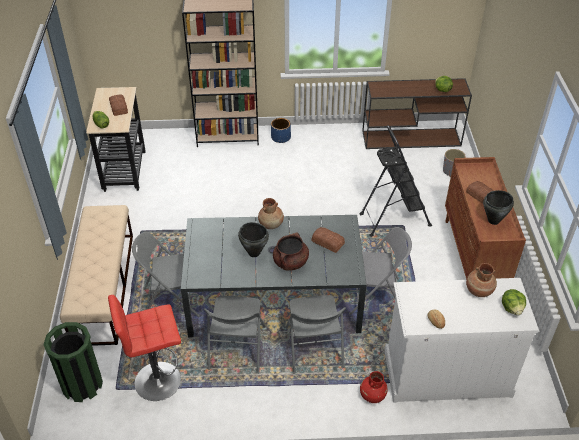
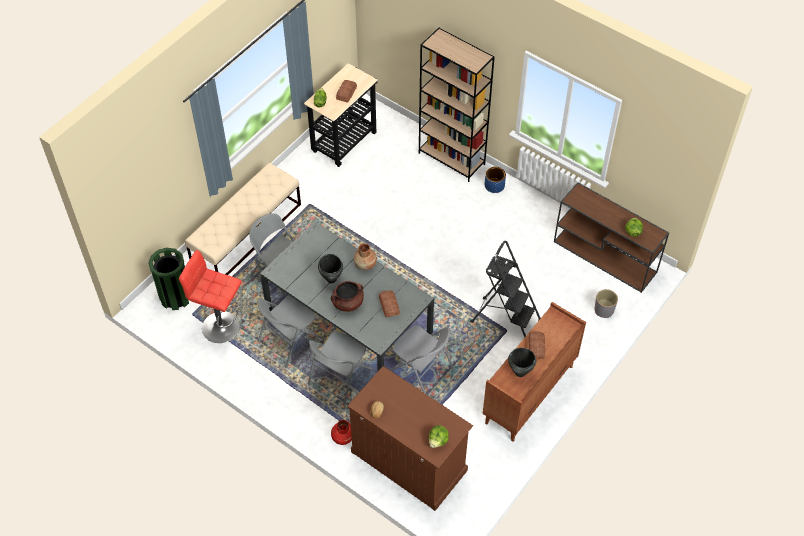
camera: 40 degrees right, 10 degrees up
white dresser [385,278,539,403] -> brown dresser [347,366,473,511]
brown vase [466,263,497,297] -> none

